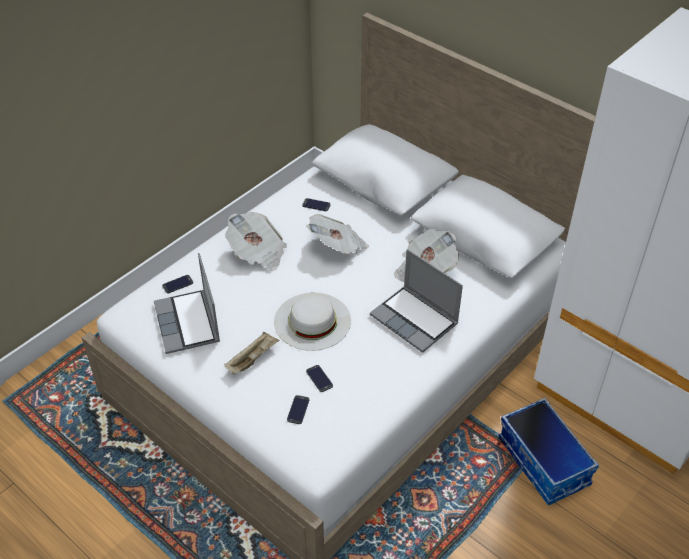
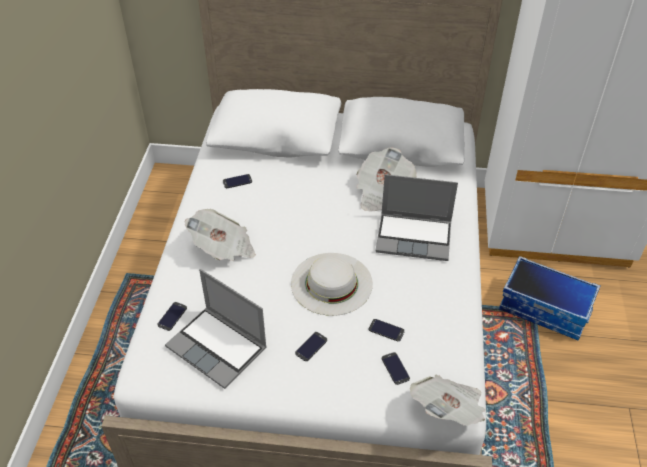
camera: 35 degrees left, 0 degrees up
beige tray [225,332,279,375] -> phone [295,332,327,361]
newspaper [306,214,369,254] -> newspaper moved to [410,375,485,426]

